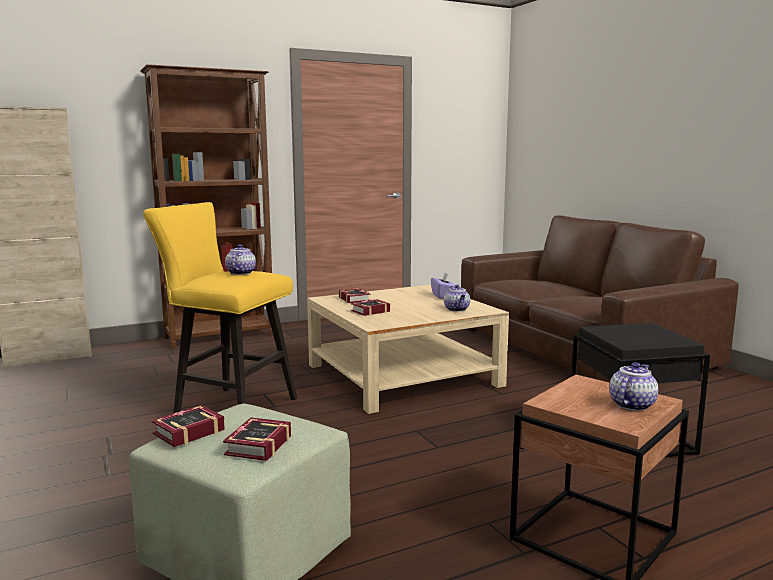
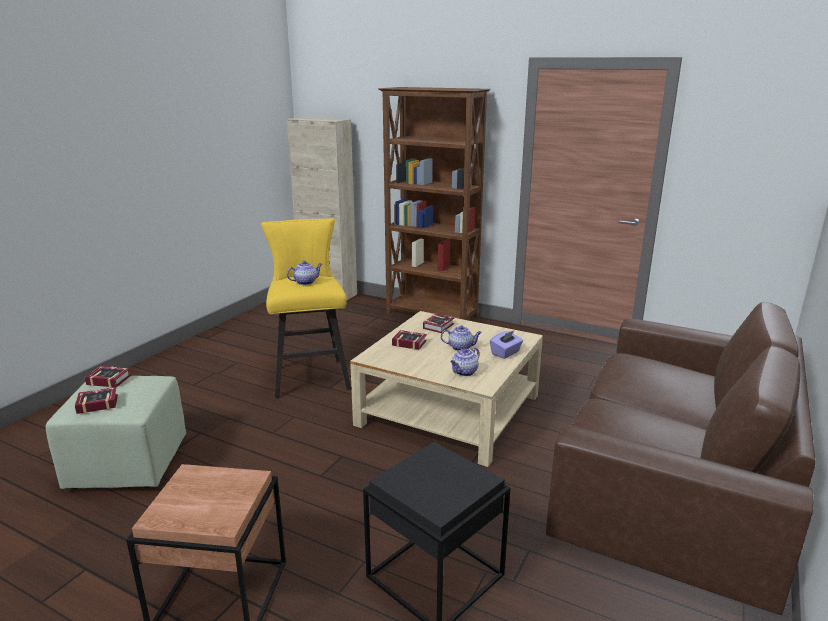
camera: 55 degrees right, 10 degrees up
teapot [609,362,658,411] -> teapot moved to [441,326,482,351]

